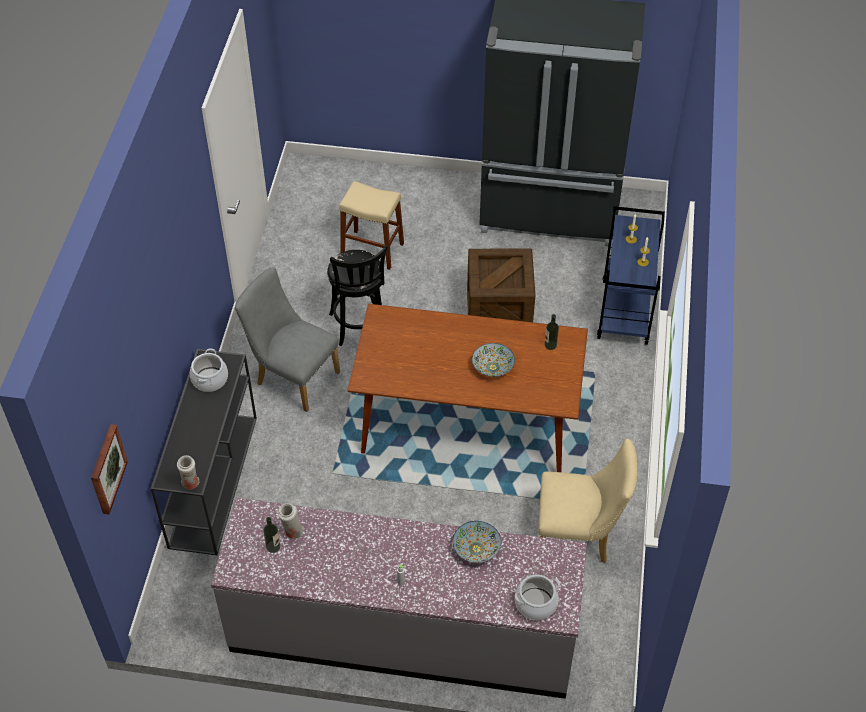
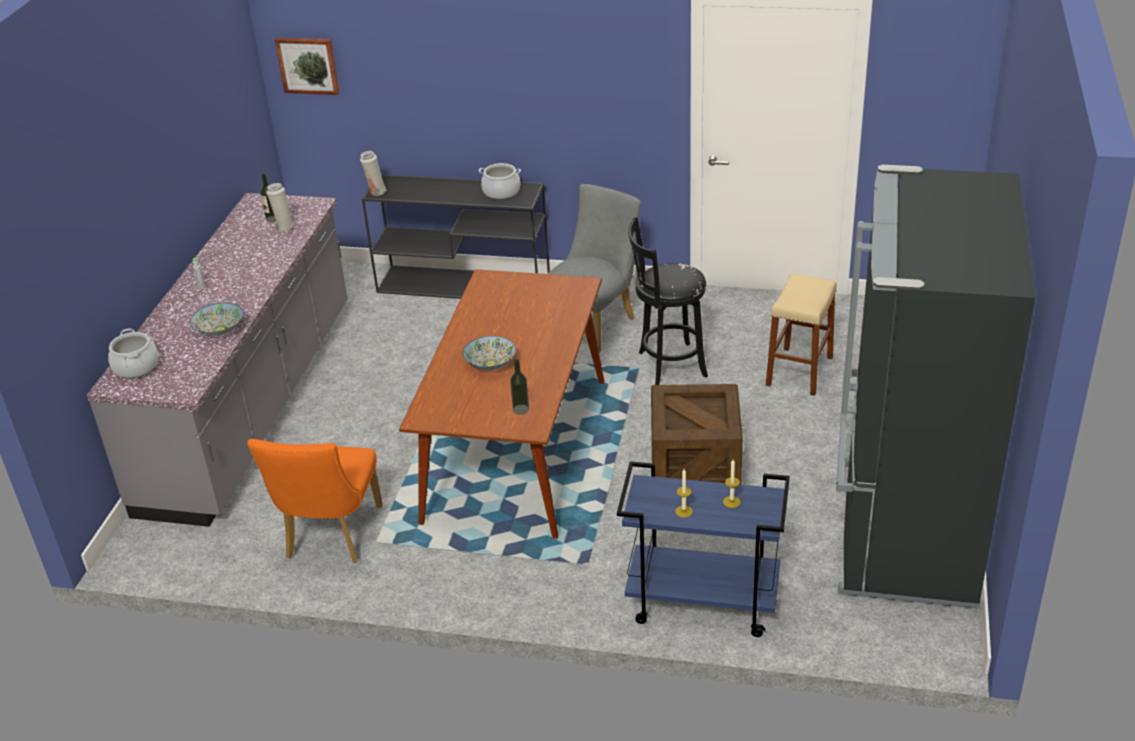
camera: 95 degrees right, 15 degrees down
beige chair [538,438,637,563] -> orange chair [247,439,382,563]

